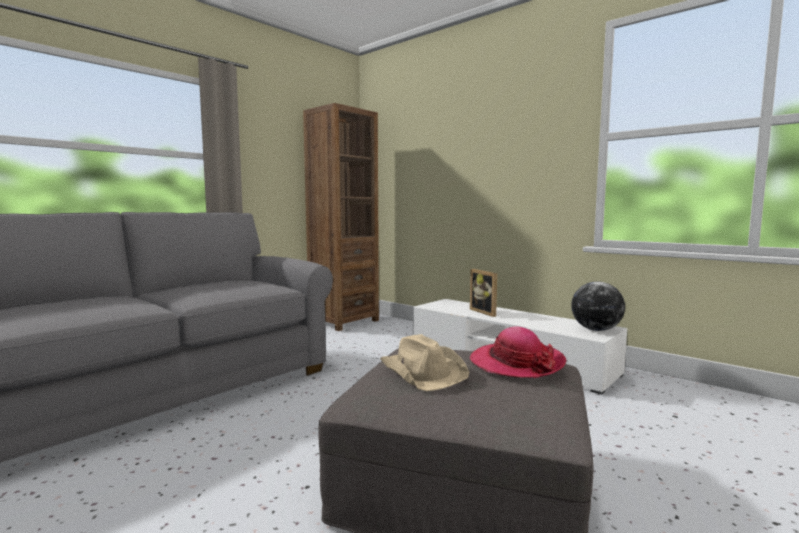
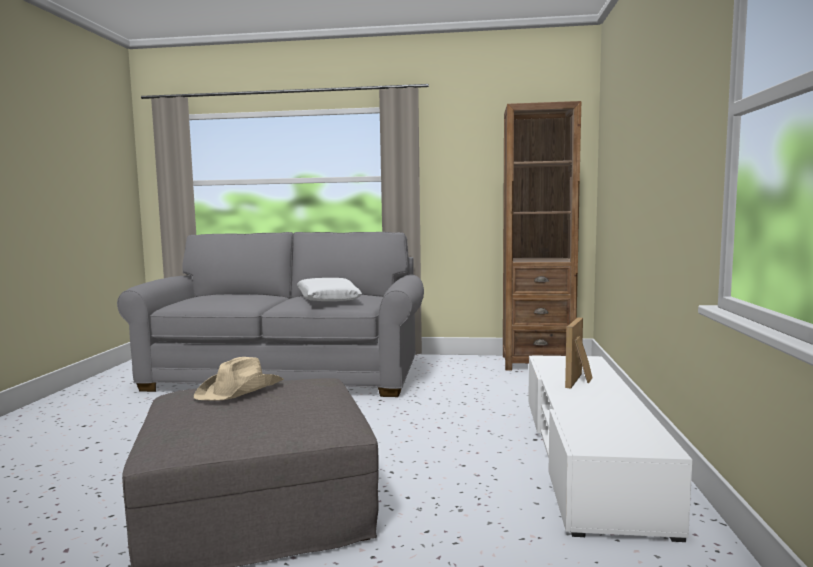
camera: 55 degrees right, 0 degrees up
hat [470,326,567,378] -> none
globe [571,281,625,331] -> none
none -> white pillow [297,278,362,301]

